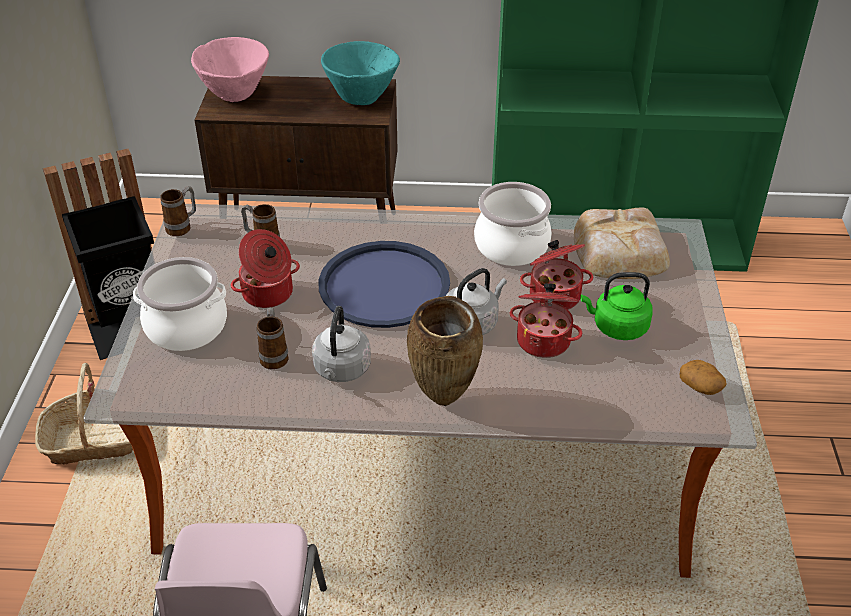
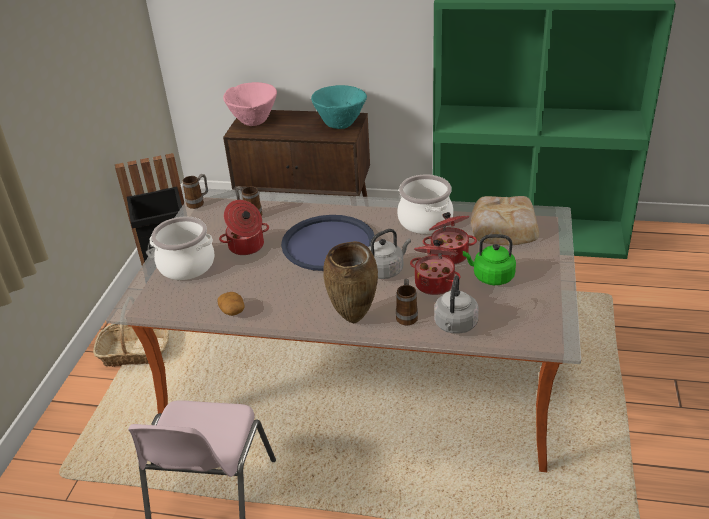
camera: 10 degrees right, 5 degrees down
mug [257,307,289,369] -> mug moved to [396,279,418,326]
grey kettle [312,306,371,382] -> grey kettle moved to [434,275,479,334]
potato [680,360,727,395] -> potato moved to [217,292,245,316]

